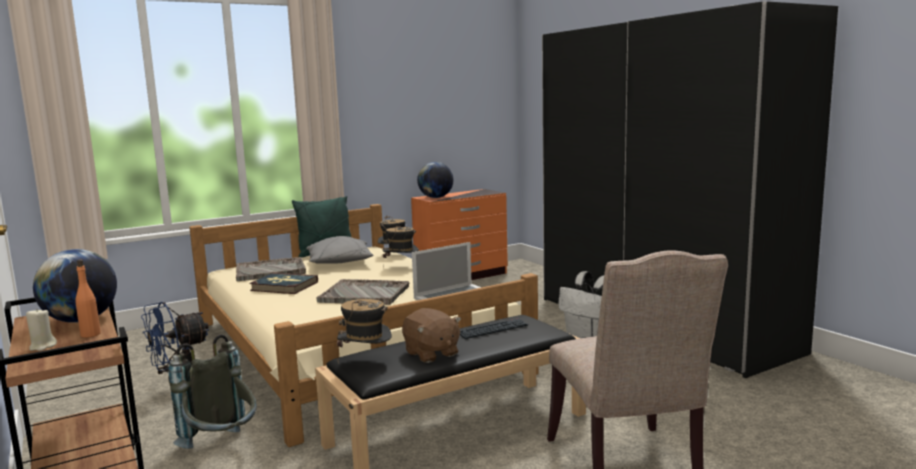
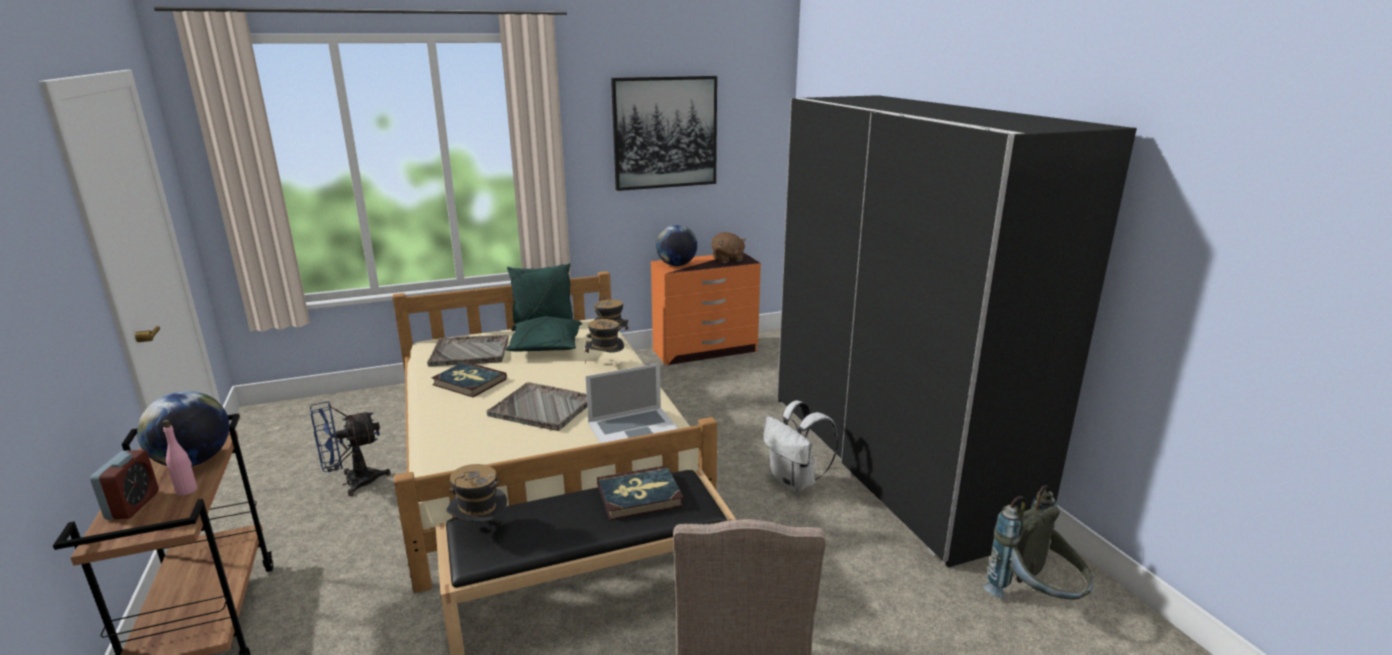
camera: 10 degrees right, 10 degrees up
beige candle [26,308,57,351] -> alarm clock [90,450,159,520]
orange bottle [75,259,101,338] -> pink bottle [163,420,197,496]
grey backpack [168,334,257,449] -> grey backpack moved to [983,485,1092,600]
grey pillow [306,236,373,264] -> green pillow [505,316,582,352]
brown plush toy [402,308,461,363] -> brown plush toy moved to [711,232,746,263]
keyboard [460,318,528,339] -> book [597,465,684,520]
none -> picture [611,76,717,191]

